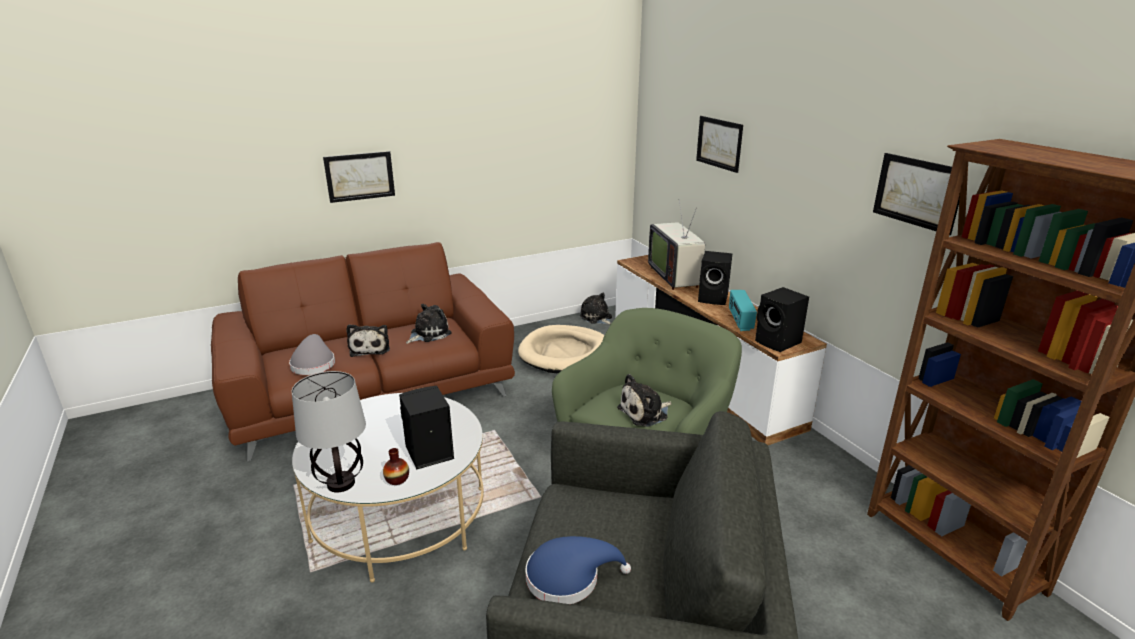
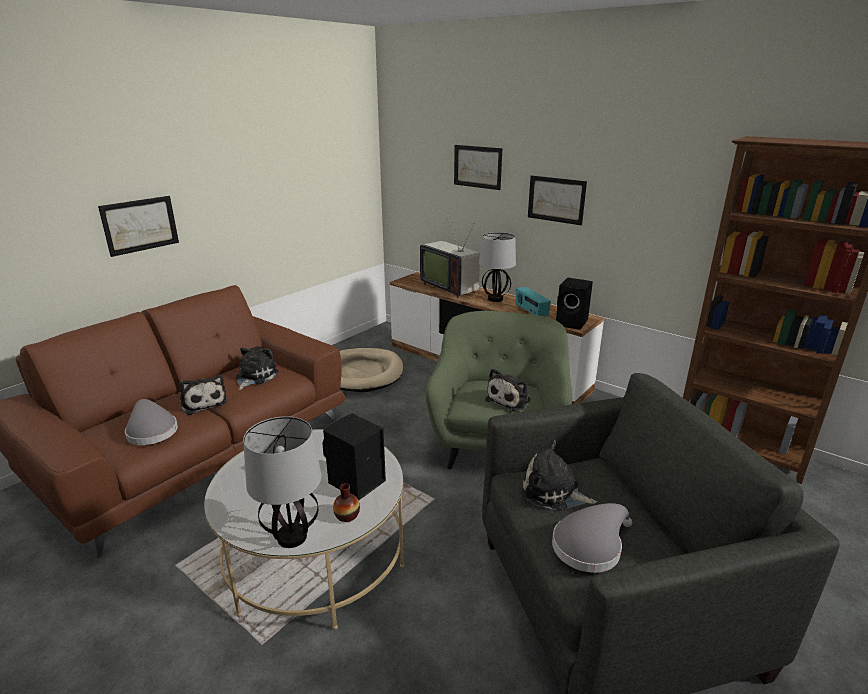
camera: 25 degrees left, 0 degrees up
blue hat [526,536,631,604] -> grey hat [552,503,632,573]
plush toy [580,293,612,325] -> plush toy moved to [521,440,597,511]
black speaker [698,251,733,305] -> table lamp [479,232,516,302]
picture [873,153,959,235] -> picture moved to [528,175,587,225]

